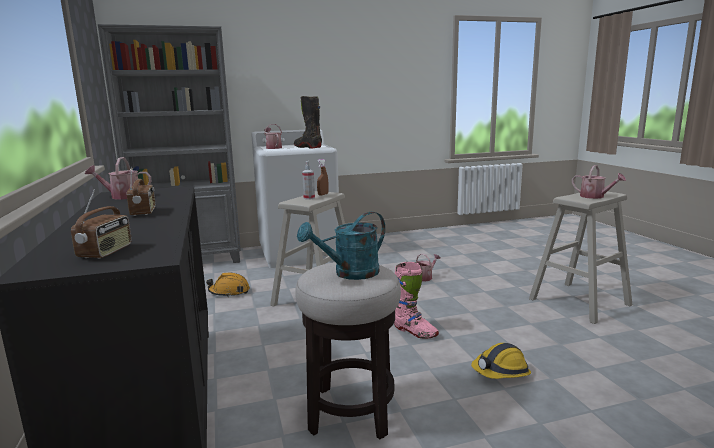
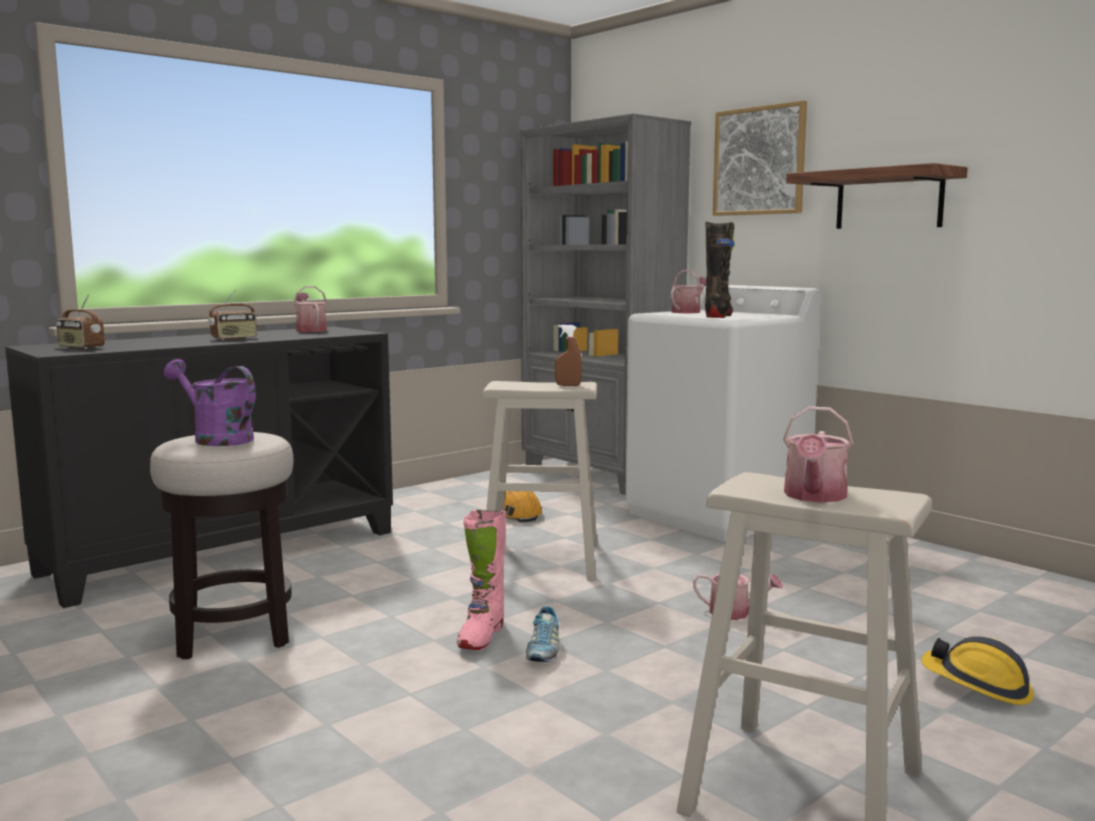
camera: 65 degrees right, 5 degrees down
radio [71,190,132,259] -> radio turned 45 degrees clockwise [56,294,105,349]
turquoise watering can [297,212,385,280] -> purple watering can [164,359,256,446]
spray bottle [302,161,315,200] -> none
hard hat [471,343,531,379] -> hard hat moved to [921,636,1034,705]
none -> shoe [526,606,559,662]
none -> picture [713,101,807,216]
none -> shelf [786,163,968,229]

